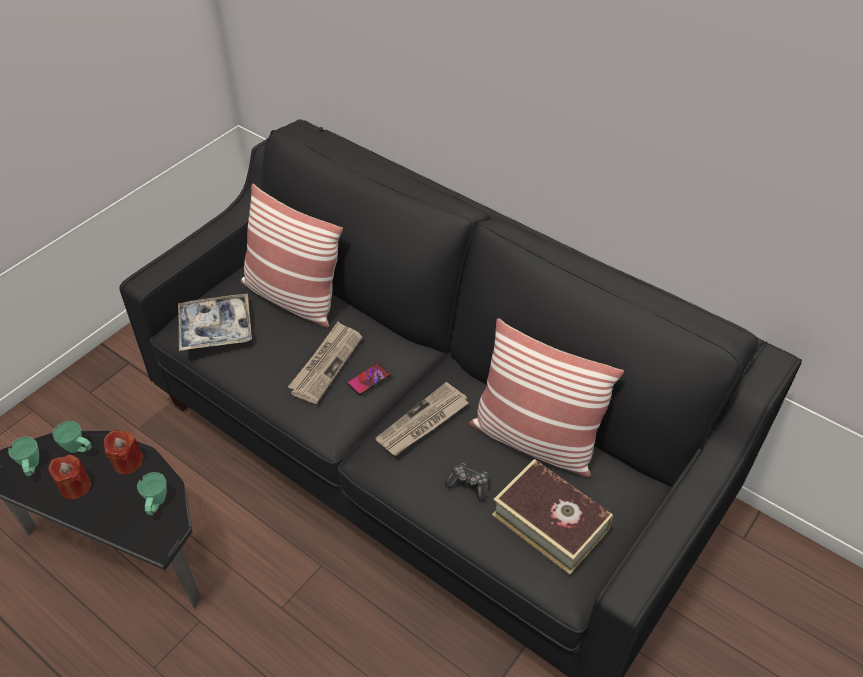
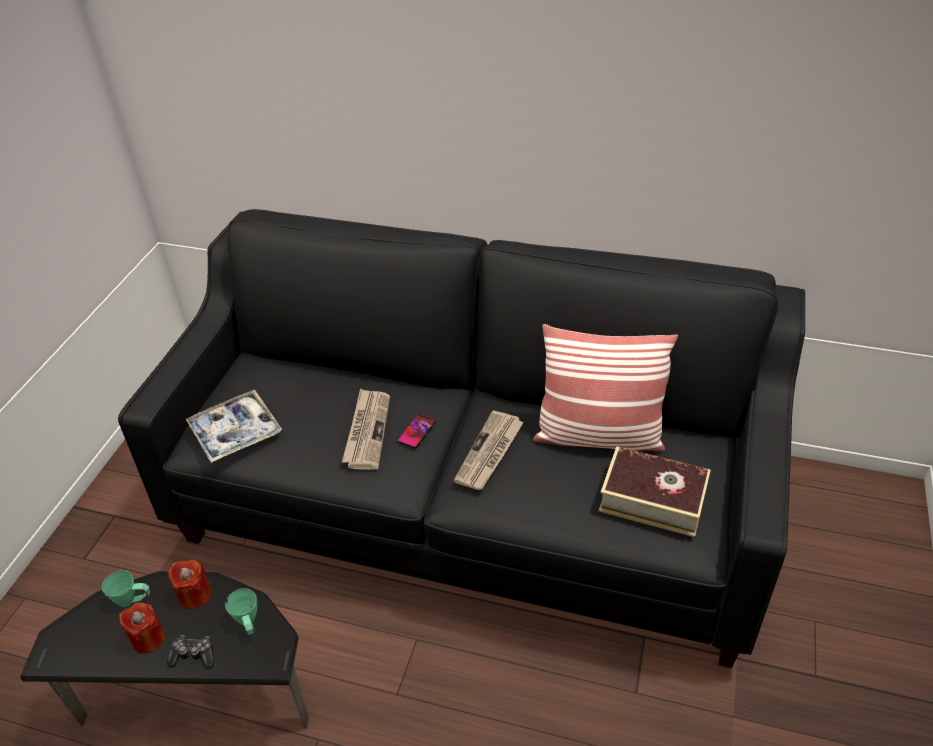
camera: 20 degrees left, 5 degrees down
green mug [8,437,39,476] -> none
pillow [241,184,343,328] -> none
game controller [445,463,488,501] -> game controller moved to [167,635,214,669]

